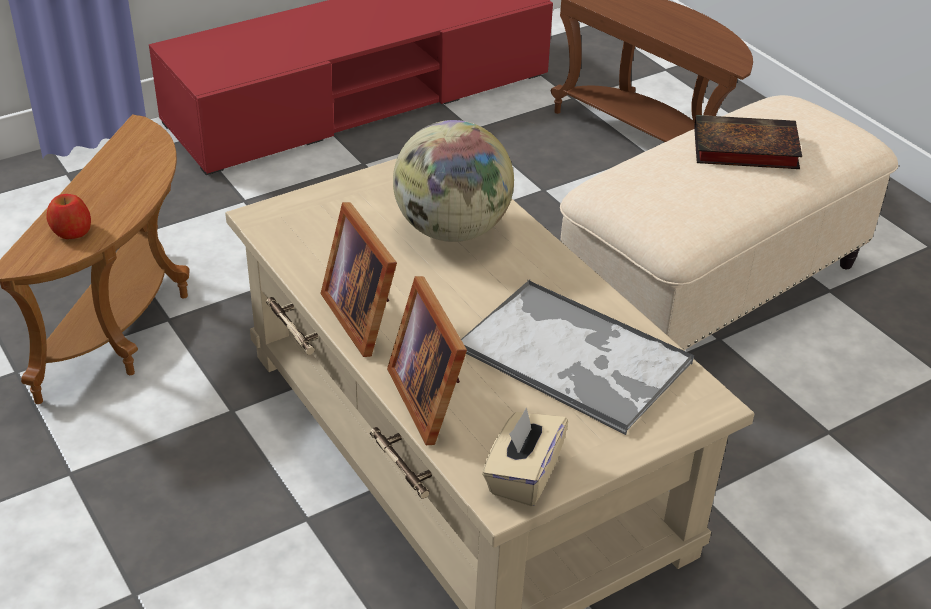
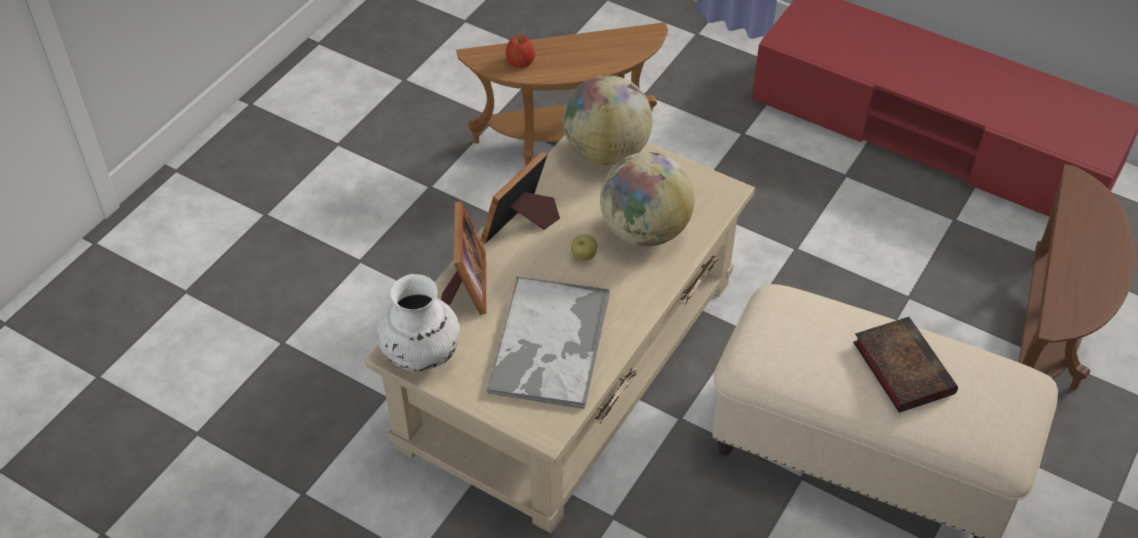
camera: 65 degrees right, 10 degrees up
picture frame [387,276,467,445] -> picture frame turned 135 degrees clockwise [441,201,486,315]
beige tissue box [482,407,568,507] -> white vase [377,274,460,372]
none -> globe [563,75,653,166]
none -> apple [571,234,597,261]

